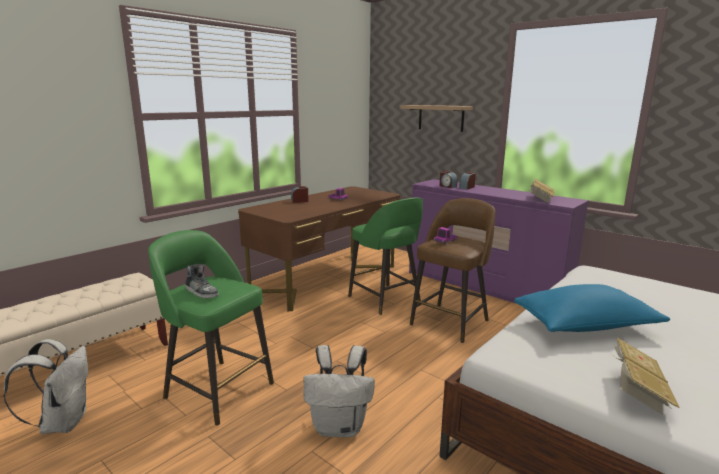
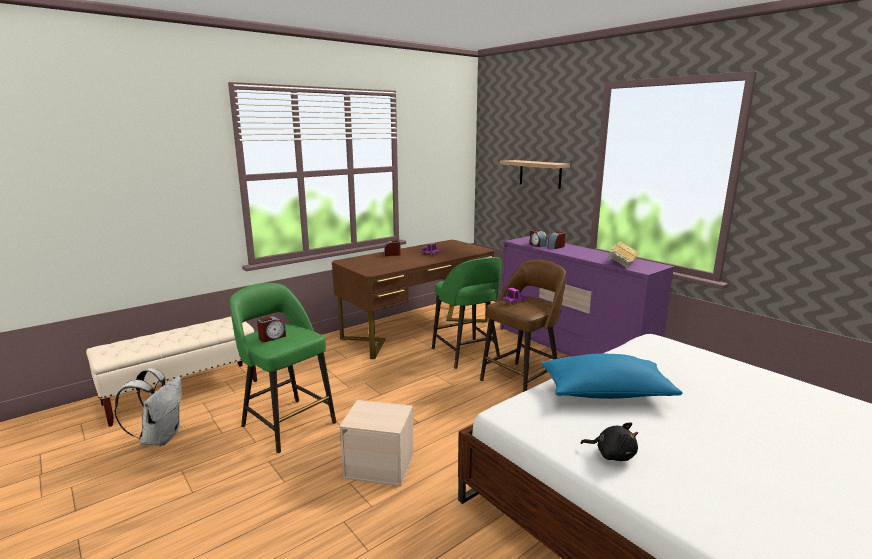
camera: 10 degrees right, 0 degrees up
shoe [185,264,219,298] -> alarm clock [257,316,286,342]
white backpack [303,345,375,437] -> beige storage box [339,400,414,487]
book [612,338,680,415] -> black plush toy [581,422,638,461]

